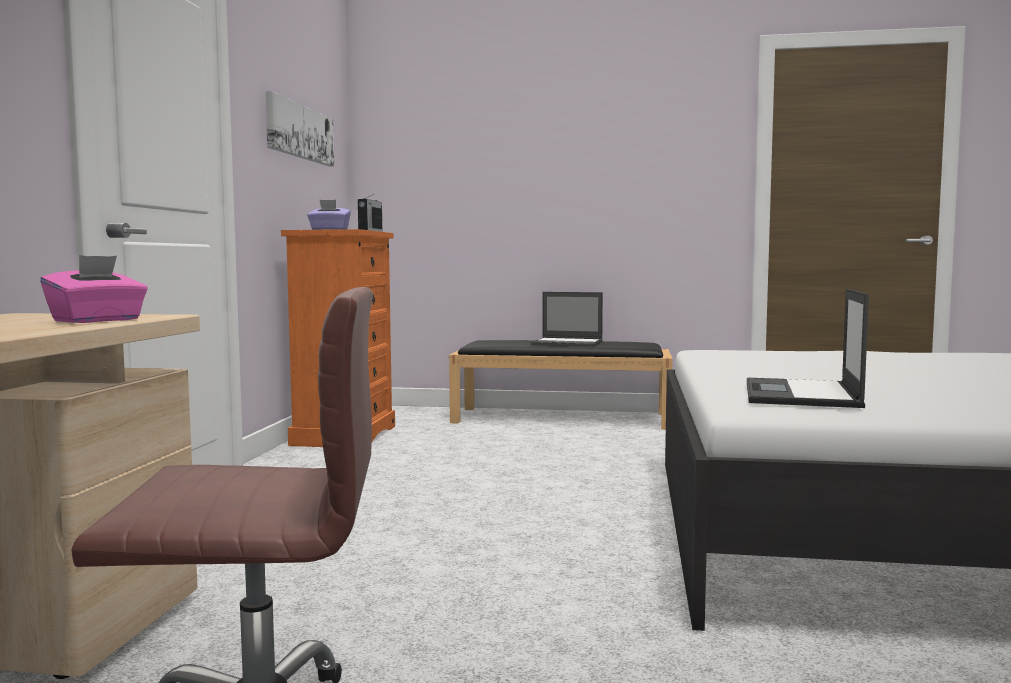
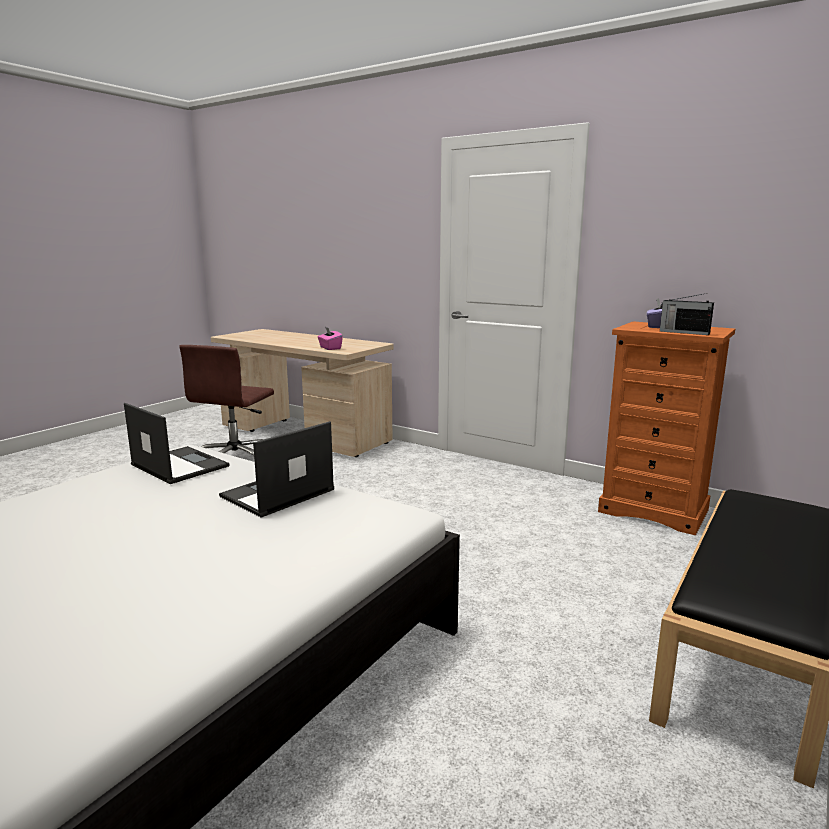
camera: 115 degrees right, 10 degrees up
picture [265,91,334,166] -> none
laptop [531,292,603,347] -> laptop moved to [219,421,334,518]

